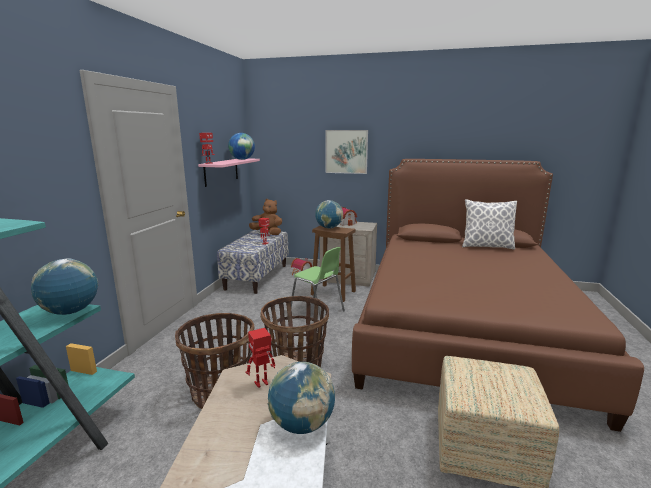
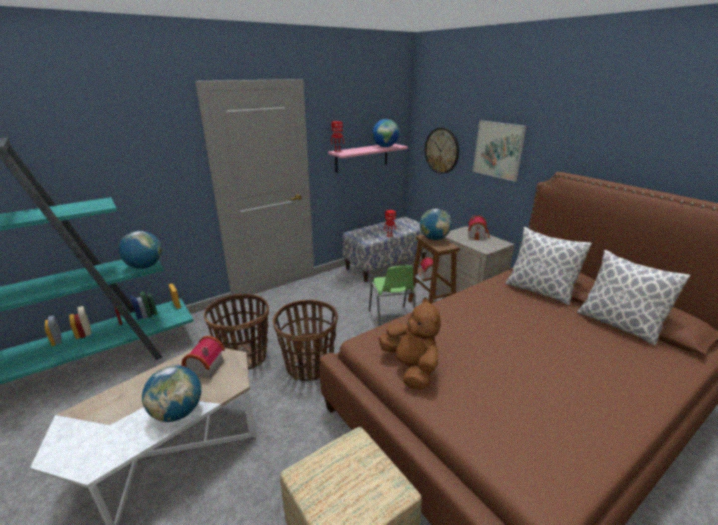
camera: 40 degrees right, 10 degrees up
toy robot [246,328,275,388] -> toy house [181,336,225,378]
brown plush toy [249,199,282,235] -> brown plush toy moved to [379,298,441,390]
none -> wall clock [425,128,459,174]
none -> pillow [505,227,592,305]

